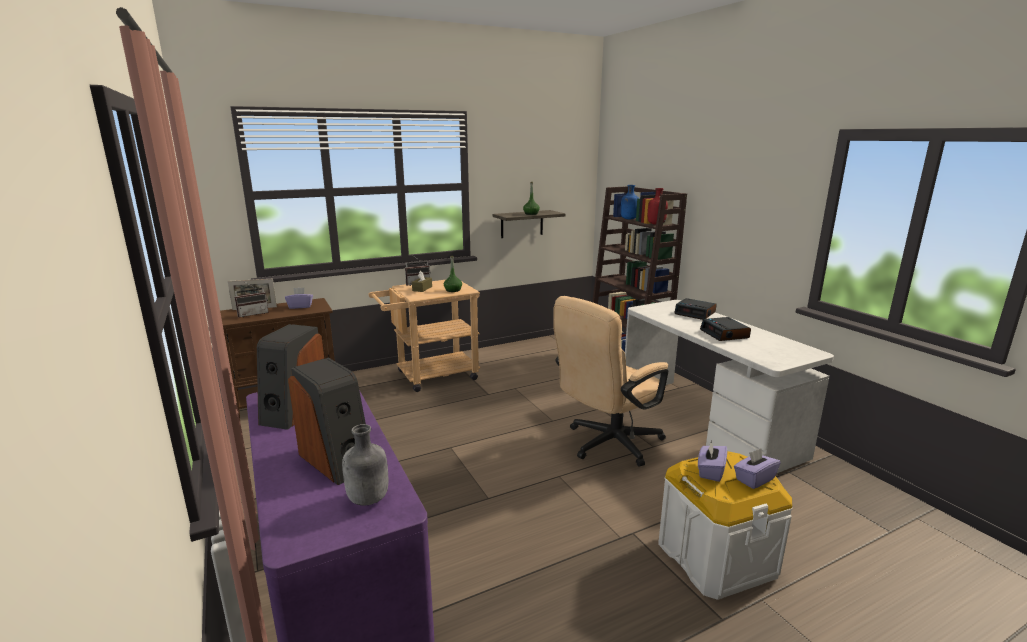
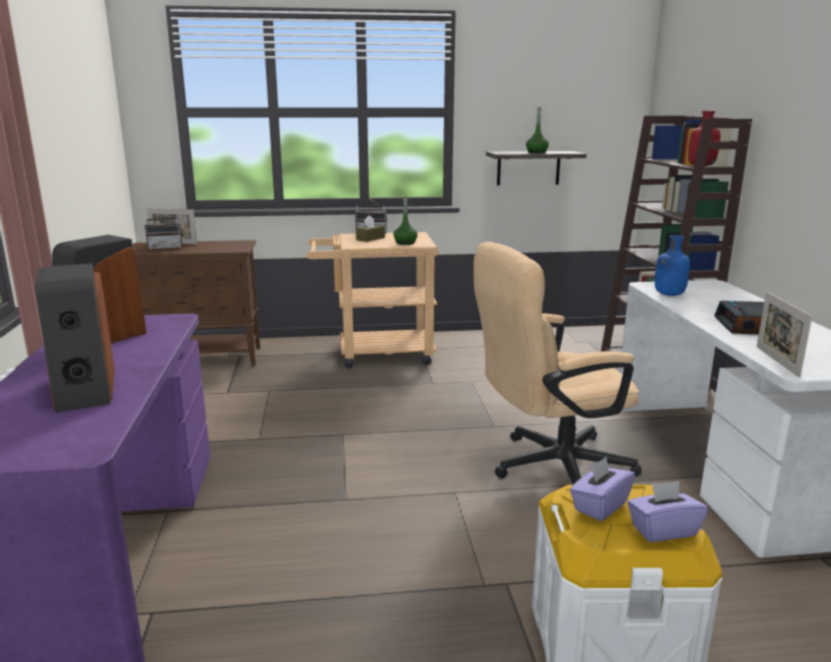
camera: 20 degrees right, 0 degrees up
purple tissue box [285,288,313,309] -> none
grey bottle [342,424,388,506] -> none
blue bottle [621,185,639,219] -> blue bottle moved to [655,235,690,296]
alarm clock [674,298,717,320] -> none
none -> picture frame [757,291,812,378]

